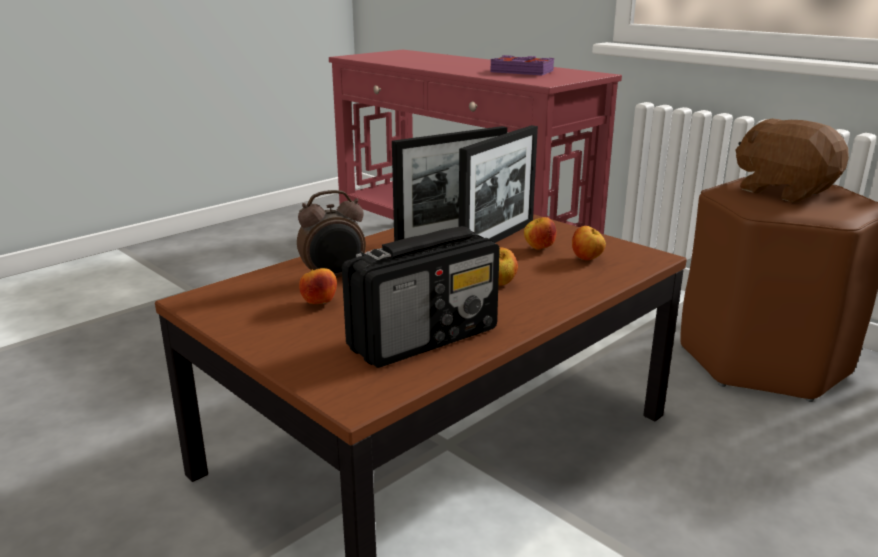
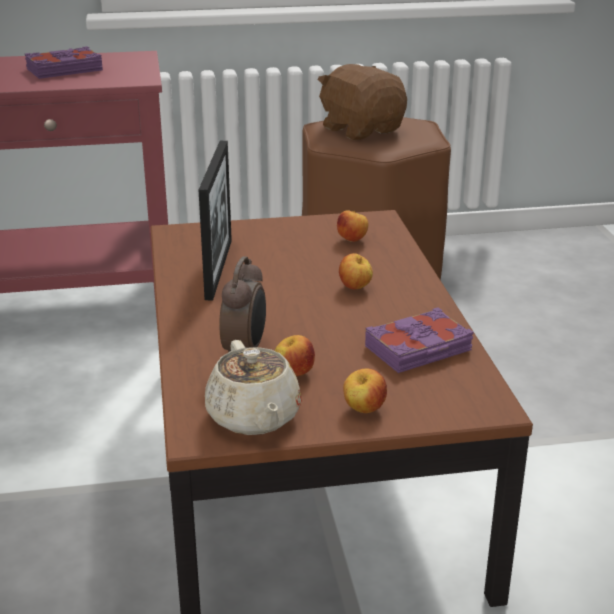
camera: 55 degrees left, 5 degrees up
radio [342,226,500,368] -> purple book [365,307,474,373]
picture frame [459,125,538,243] -> none
apple [524,217,556,250] -> apple moved to [343,369,387,413]
brown plush toy [736,119,849,202] -> brown plush toy turned 60 degrees clockwise [317,64,407,140]
none -> beige teapot [205,340,302,435]

